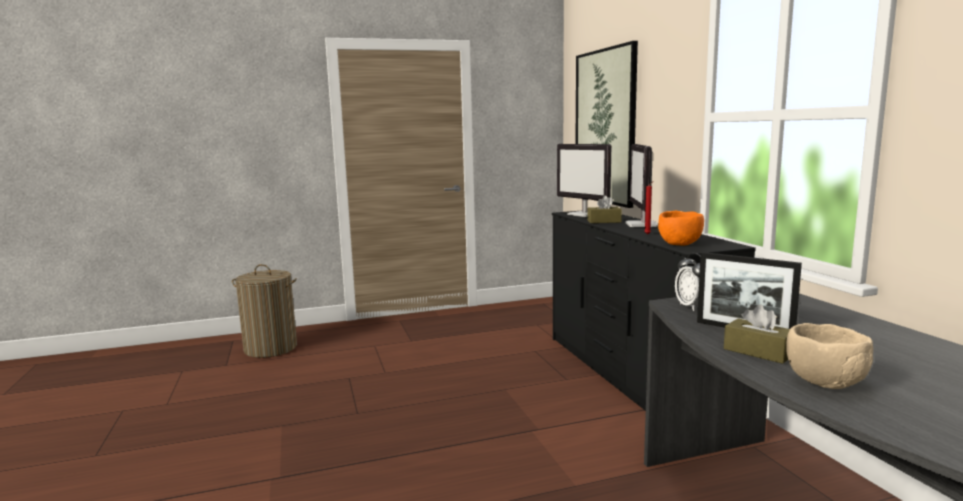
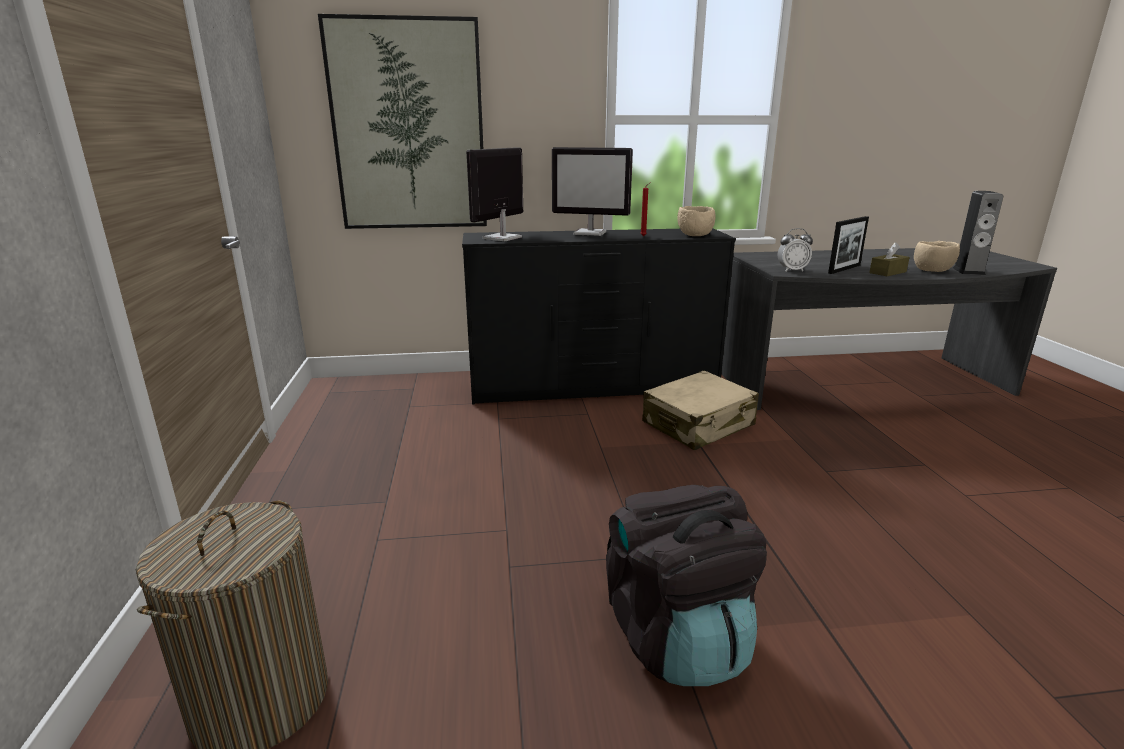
camera: 80 degrees left, 10 degrees up
monitor [557,144,611,217] -> monitor turned 150 degrees clockwise [466,147,523,241]
brown tissue box [587,195,622,223] -> none
orange bowl [658,211,704,246] -> beige bowl [677,206,715,236]
none -> black backpack [606,485,767,686]
none -> beige suitcase [642,371,759,450]
none -> speaker [953,191,1003,275]

